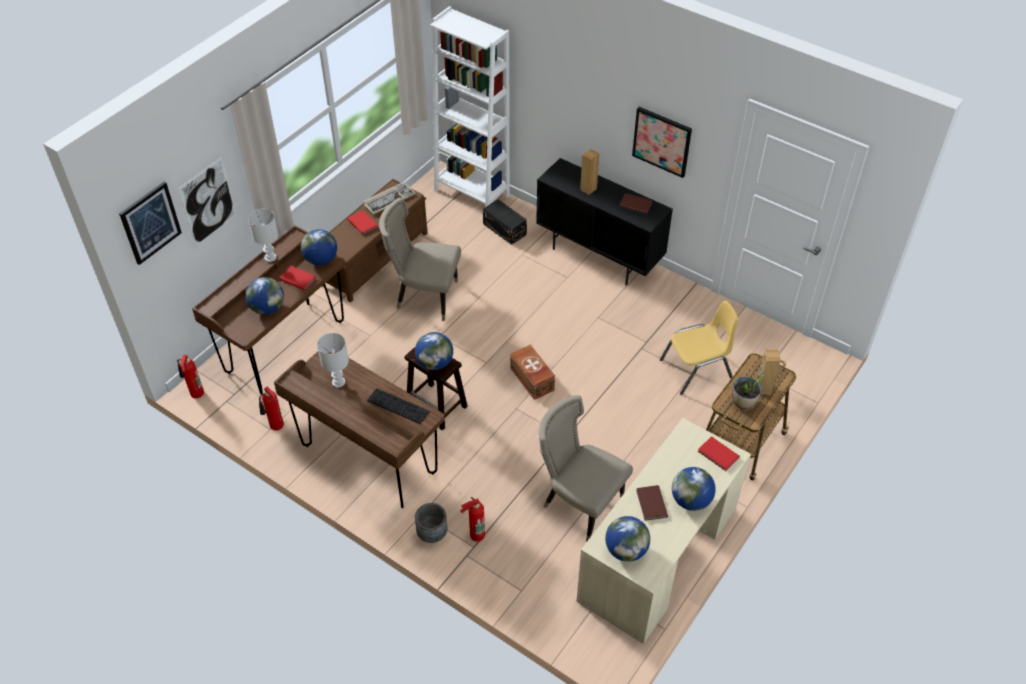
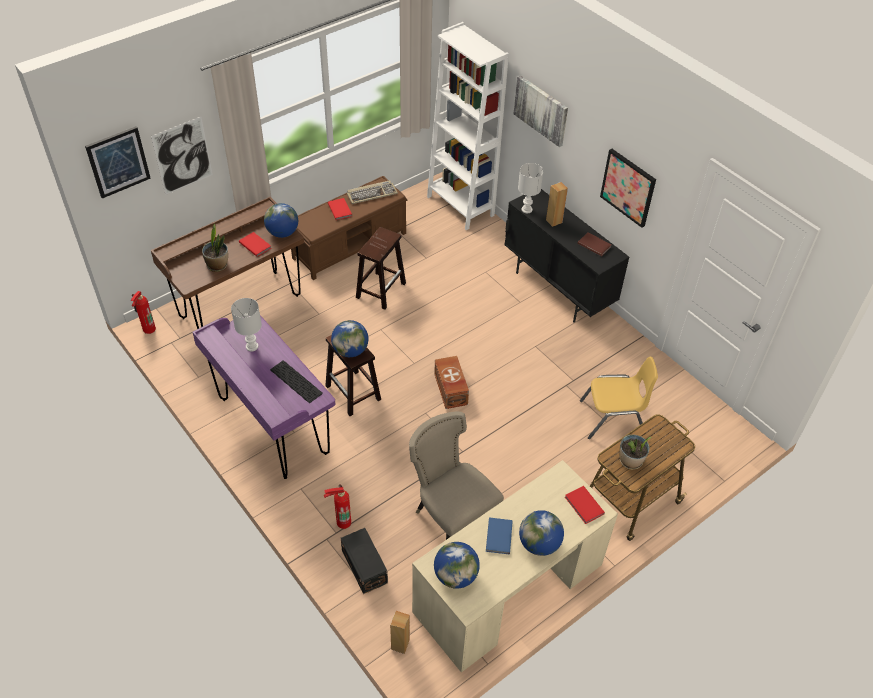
camera: 15 degrees right, 0 degrees up
globe [245,277,284,315] -> potted plant [202,223,228,272]
white table lamp [248,209,278,262] -> white table lamp moved to [518,163,543,213]
fire extinguisher [259,387,284,431] -> none
brown desk [274,351,445,508] -> purple desk [193,315,336,479]
beige chair [379,198,461,321] -> brown stool [356,227,406,310]
grey planter [415,503,447,543] -> none
black storage box [483,199,527,245] -> black storage box moved to [341,528,388,594]
brown book [636,485,668,521] -> blue book [486,517,513,554]
brown speaker [757,350,780,395] -> brown speaker moved to [390,611,410,654]
none -> picture [514,75,568,147]

